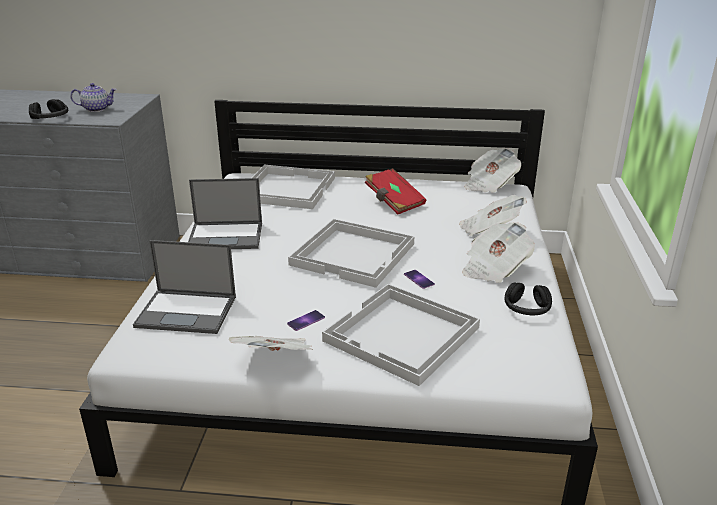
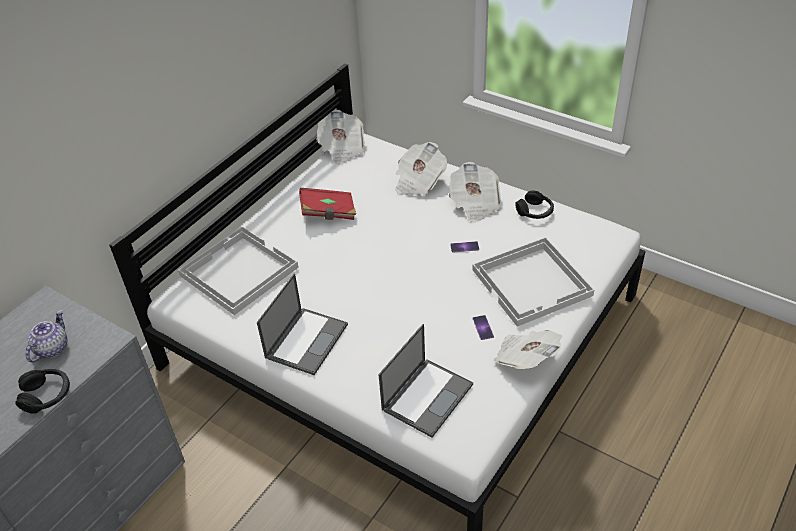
camera: 60 degrees left, 15 degrees up
white tray [288,219,414,288] -> none

